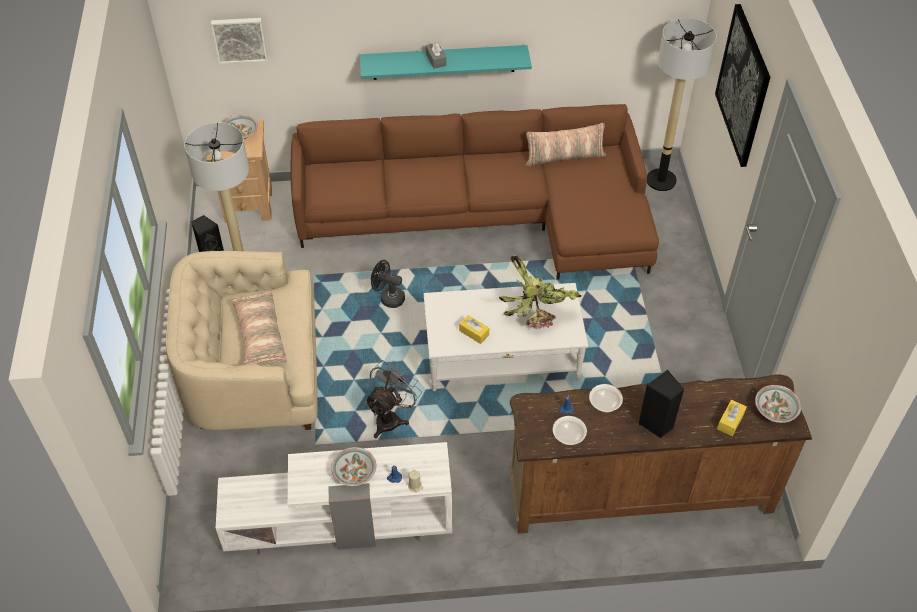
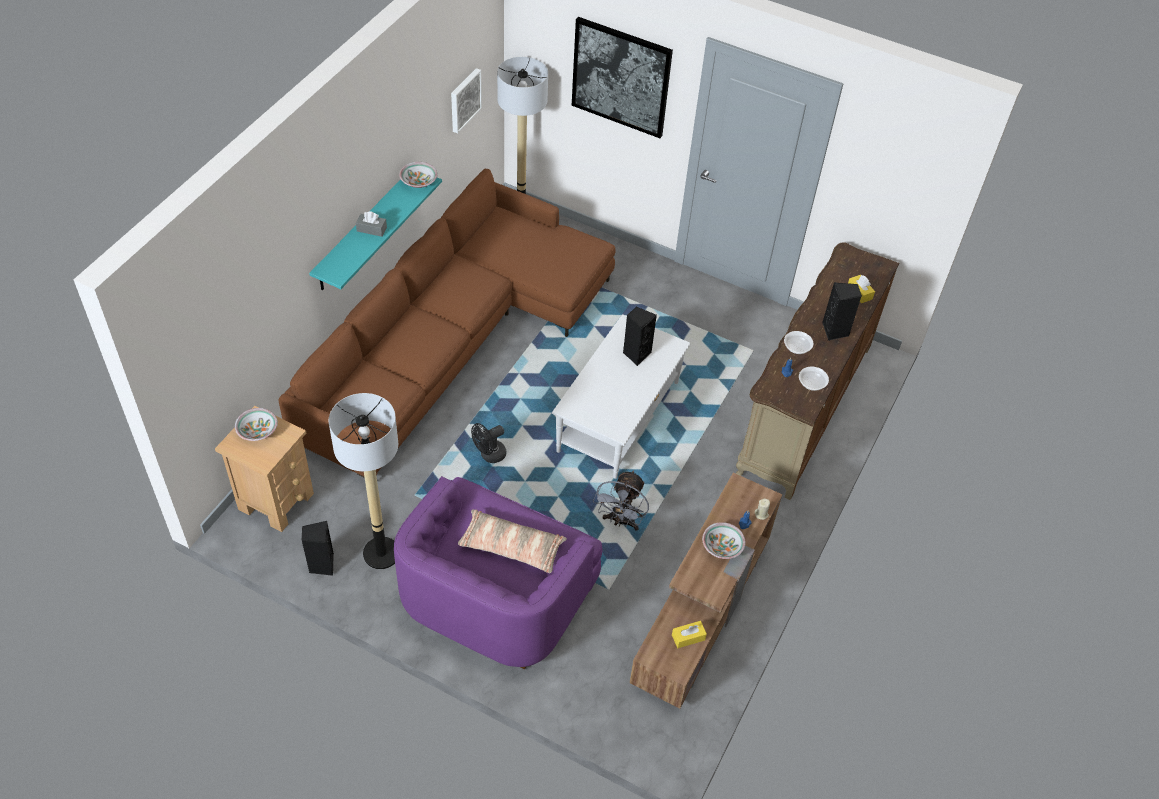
camera: 60 degrees left, 0 degrees up
beige armchair [166,251,318,430] -> purple armchair [394,476,602,670]
picture [211,18,268,64] -> picture moved to [451,68,482,134]
white tv stand [216,442,452,555] -> brown tv stand [629,473,782,708]
grey fan [365,360,422,438] -> grey fan turned 135 degrees counterclockwise [593,470,649,531]
yellow tissue box [459,315,489,344] -> yellow tissue box moved to [672,621,707,648]
potted plant [499,255,581,329] -> black speaker [623,307,657,366]
pillow [526,123,606,166] -> none
bowl [755,385,801,423] -> bowl moved to [399,162,437,188]

